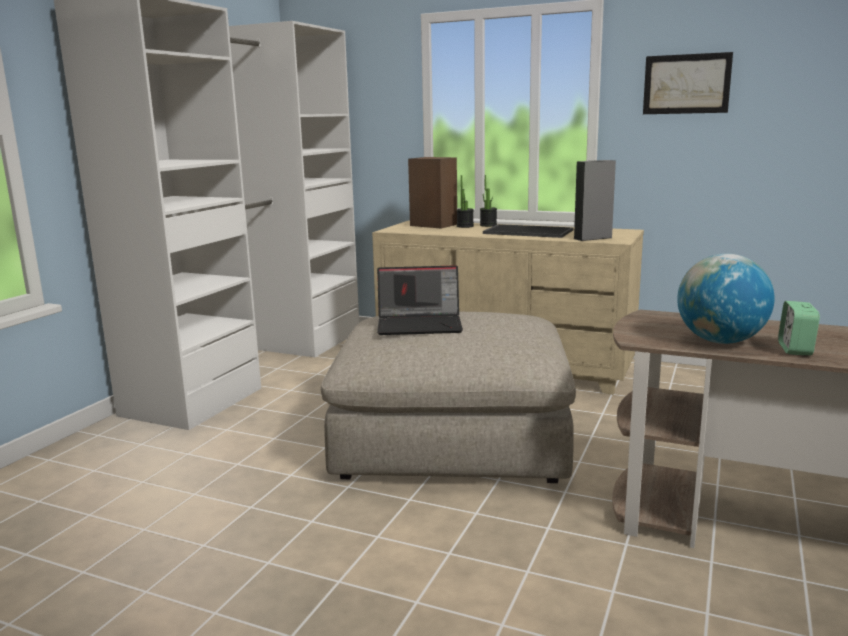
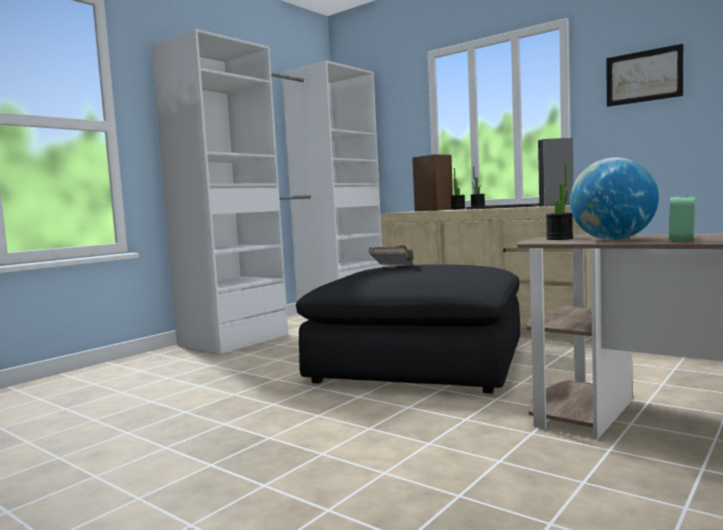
camera: 15 degrees right, 10 degrees down
beige ottoman [321,312,576,483] -> black ottoman [296,264,520,394]
laptop [377,265,463,335] -> grey book [369,245,414,265]
none -> potted plant [546,163,573,240]

